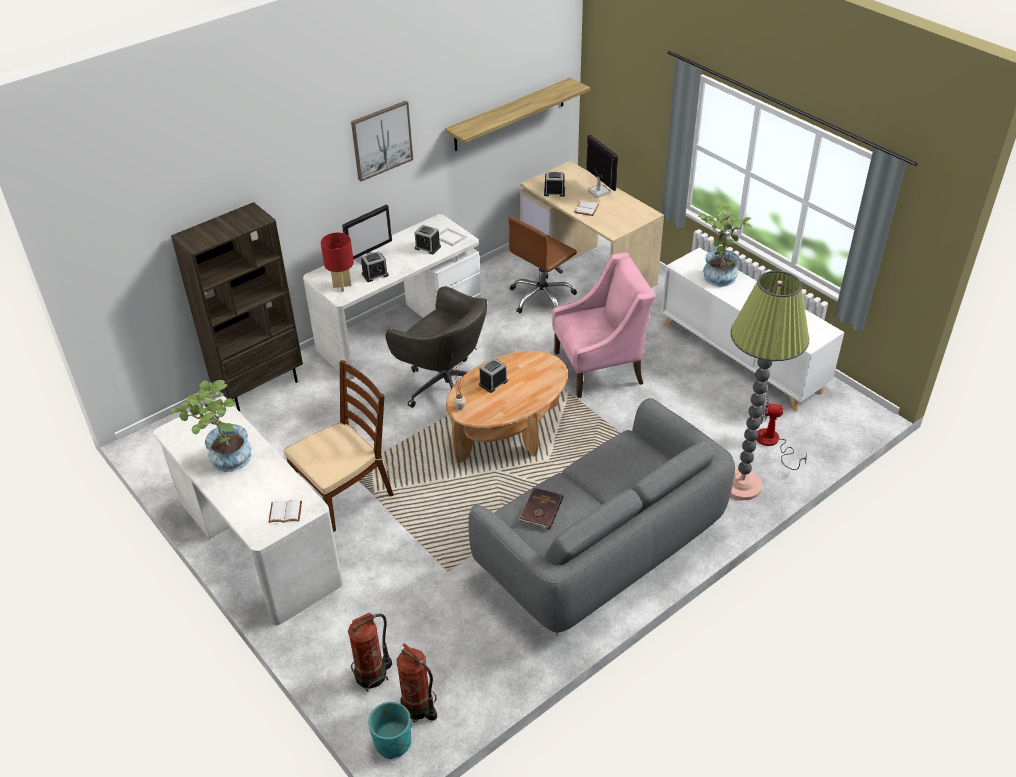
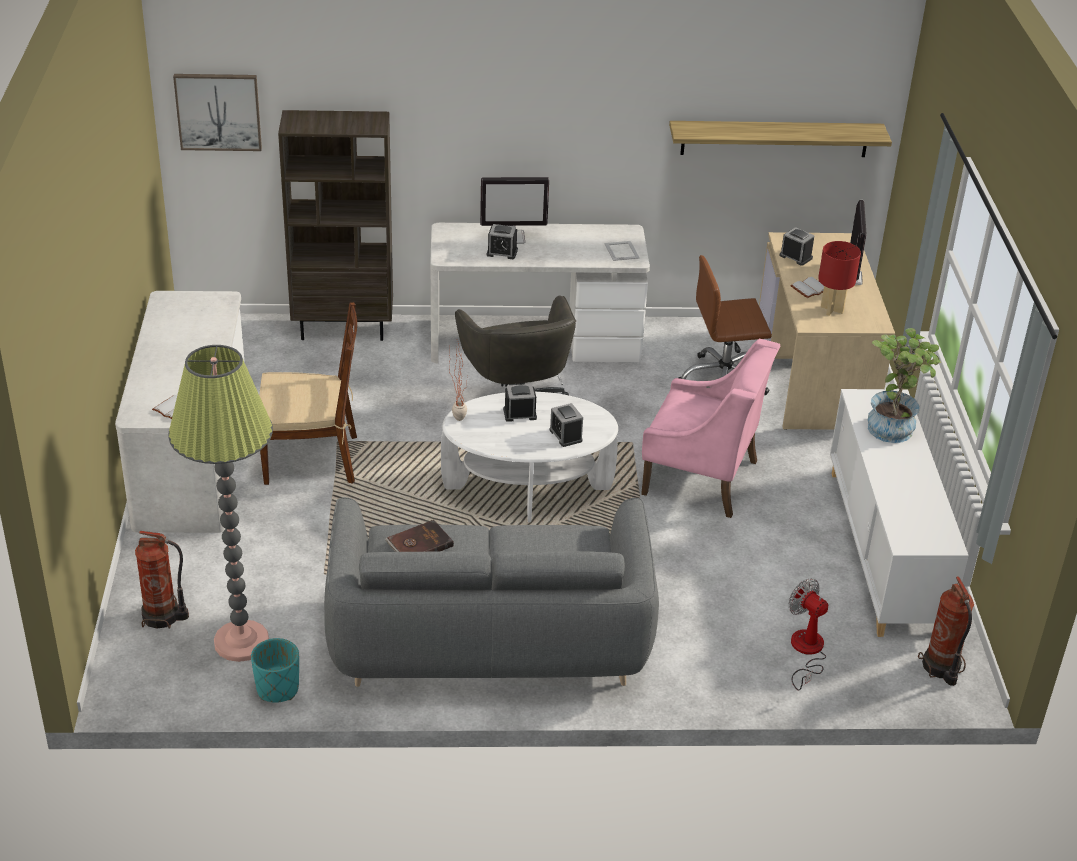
camera: 35 degrees right, 5 degrees down
potted plant [171,380,251,472] -> none
red table lamp [321,233,354,292] -> red table lamp moved to [818,241,861,316]
picture [351,101,413,181] -> picture moved to [173,74,262,151]
turquoise planter [368,702,411,759] -> turquoise planter moved to [251,638,299,703]
fire extinguisher [397,643,437,723] -> fire extinguisher moved to [918,576,974,686]
alarm clock [415,225,441,254] -> alarm clock moved to [550,403,583,447]
brown coffee table [446,351,568,463] -> white coffee table [441,392,618,522]
floor lamp [730,271,809,500] -> floor lamp moved to [168,345,273,662]

